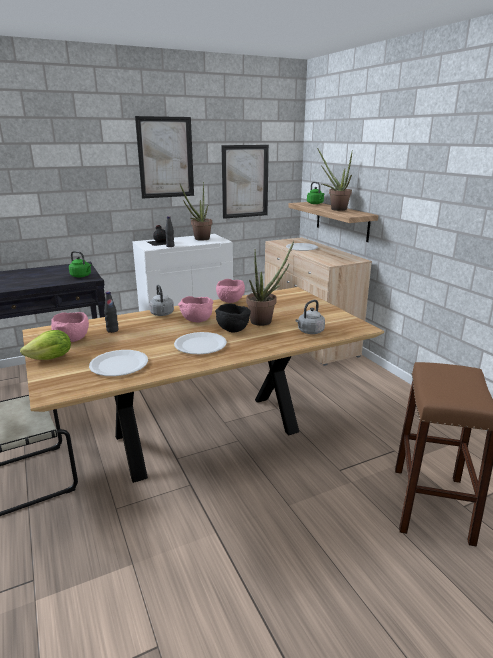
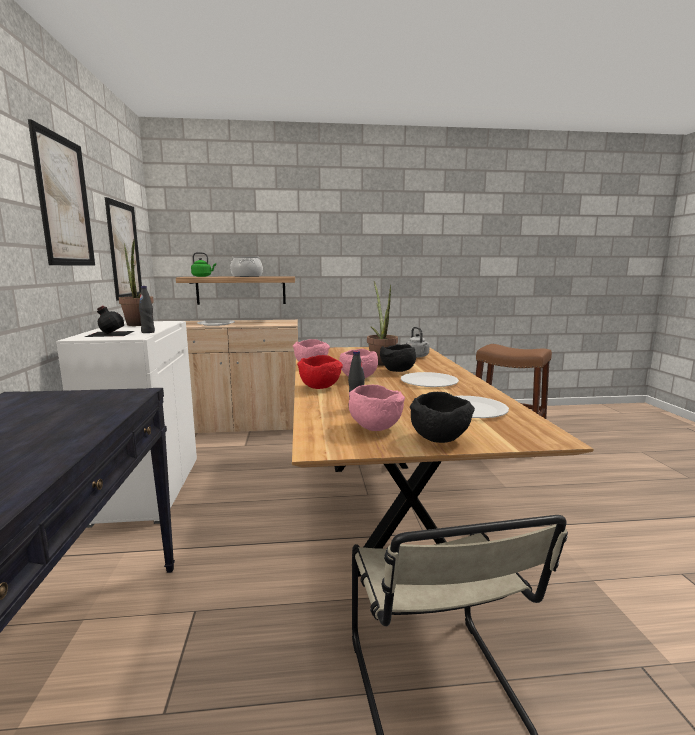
camera: 70 degrees left, 10 degrees down
lettuce [20,330,71,360] -> black bowl [410,392,475,443]
green kettle [69,251,91,277] -> none
grey kettle [149,285,174,316] -> red bowl [297,355,343,389]
potted plant [317,148,352,211] -> cooking pot [230,257,263,277]

